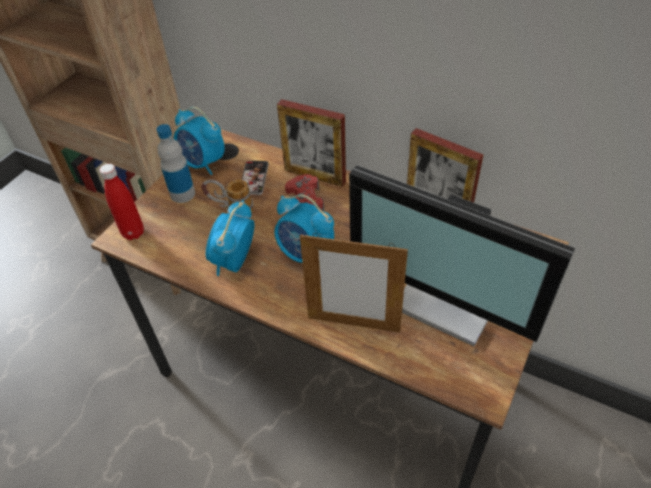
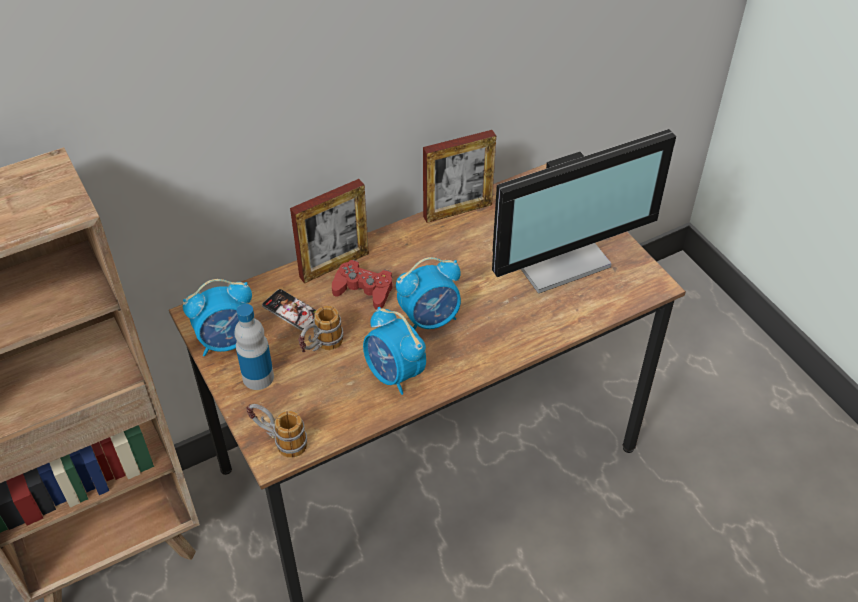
camera: 60 degrees left, 0 degrees up
red bottle [99,164,144,240] -> mug [246,404,307,458]
picture frame [300,233,408,333] -> none

